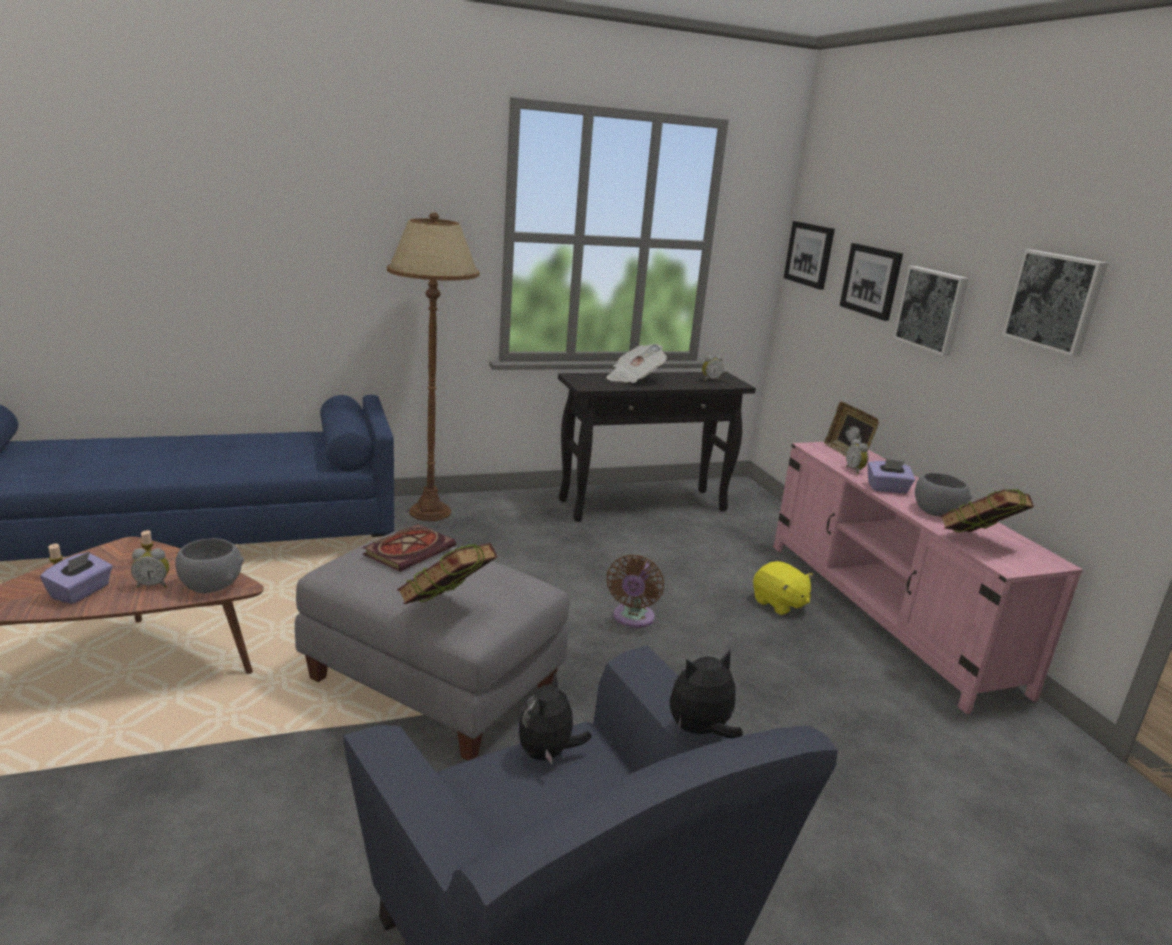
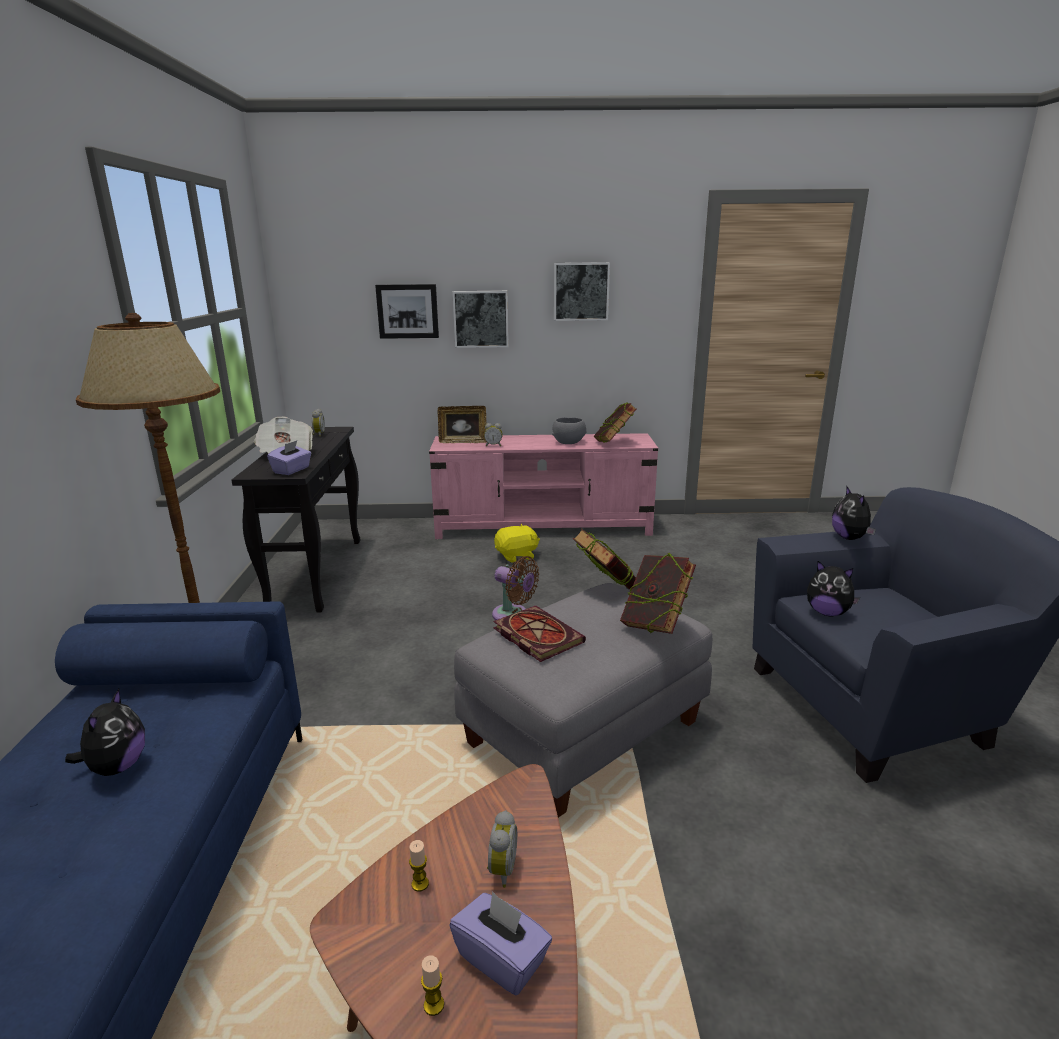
camera: 70 degrees left, 0 degrees up
grey bowl [175,538,244,593] -> none
picture [784,221,835,290] -> none
purple tissue box [868,459,915,493] -> purple tissue box moved to [267,441,311,475]
none -> plush toy [65,689,145,776]
none -> book [573,528,636,589]

